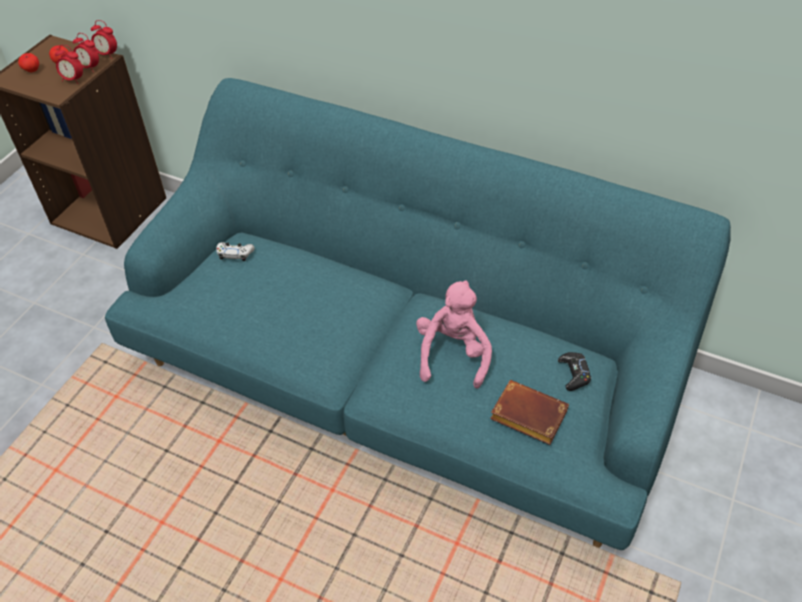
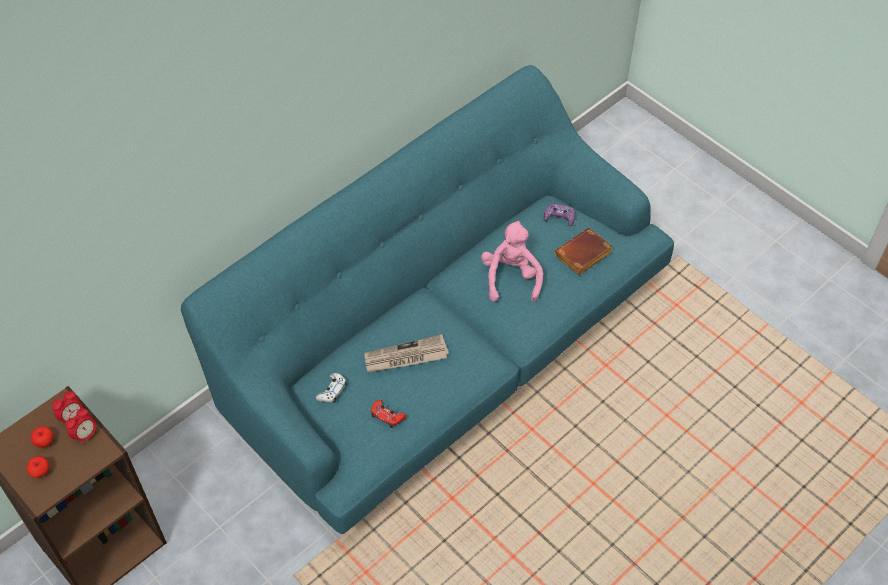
camera: 70 degrees left, 5 degrees up
alarm clock [91,20,117,59] -> none
pink plush toy [416,280,492,389] -> pink plush toy turned 60 degrees clockwise [481,221,543,302]
black game controller [558,352,591,391] -> purple game controller [543,204,575,226]
none -> newspaper [365,334,449,373]
none -> red game controller [371,400,406,428]

